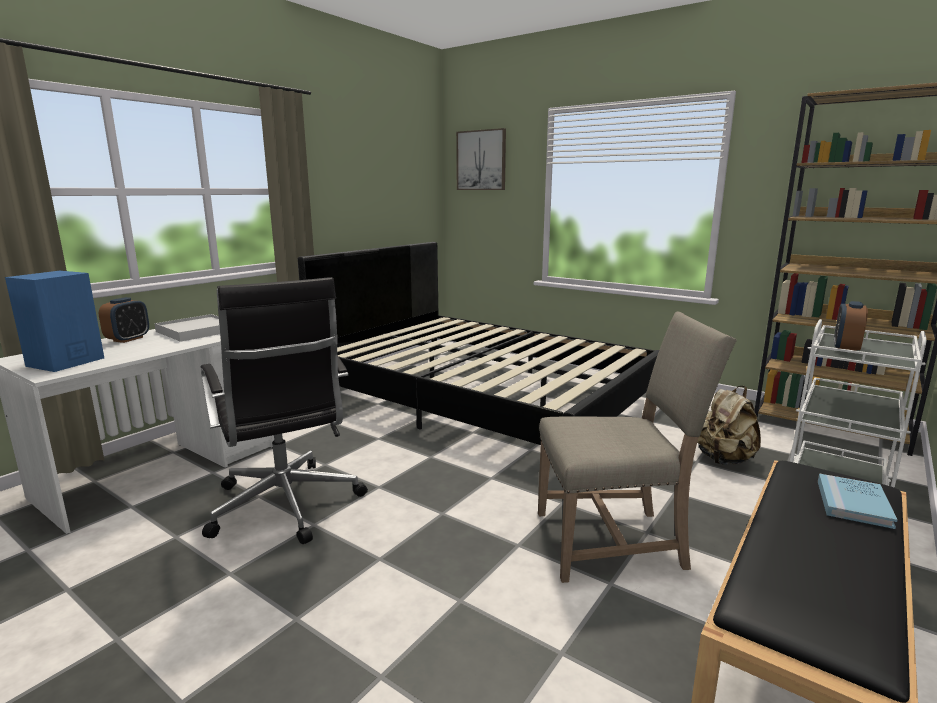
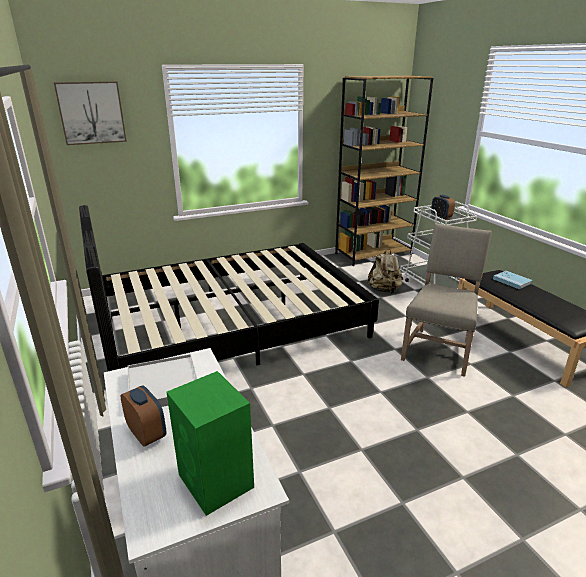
camera: 60 degrees left, 10 degrees up
blue speaker [5,271,104,372] -> green speaker [166,371,254,516]
black office chair [201,277,368,544] -> none

